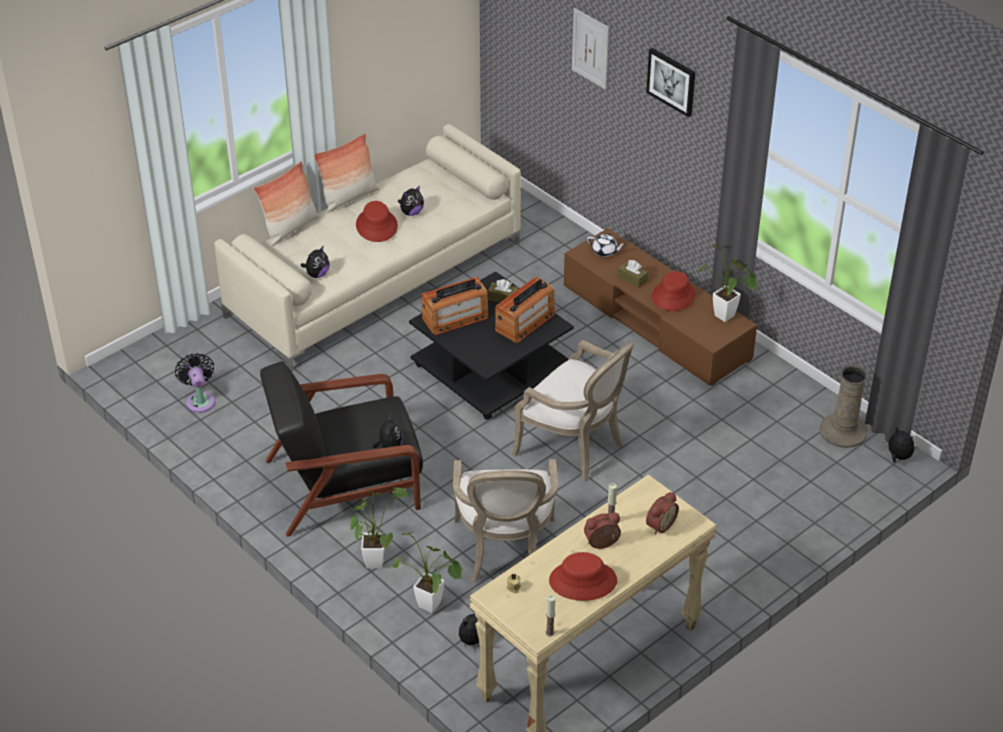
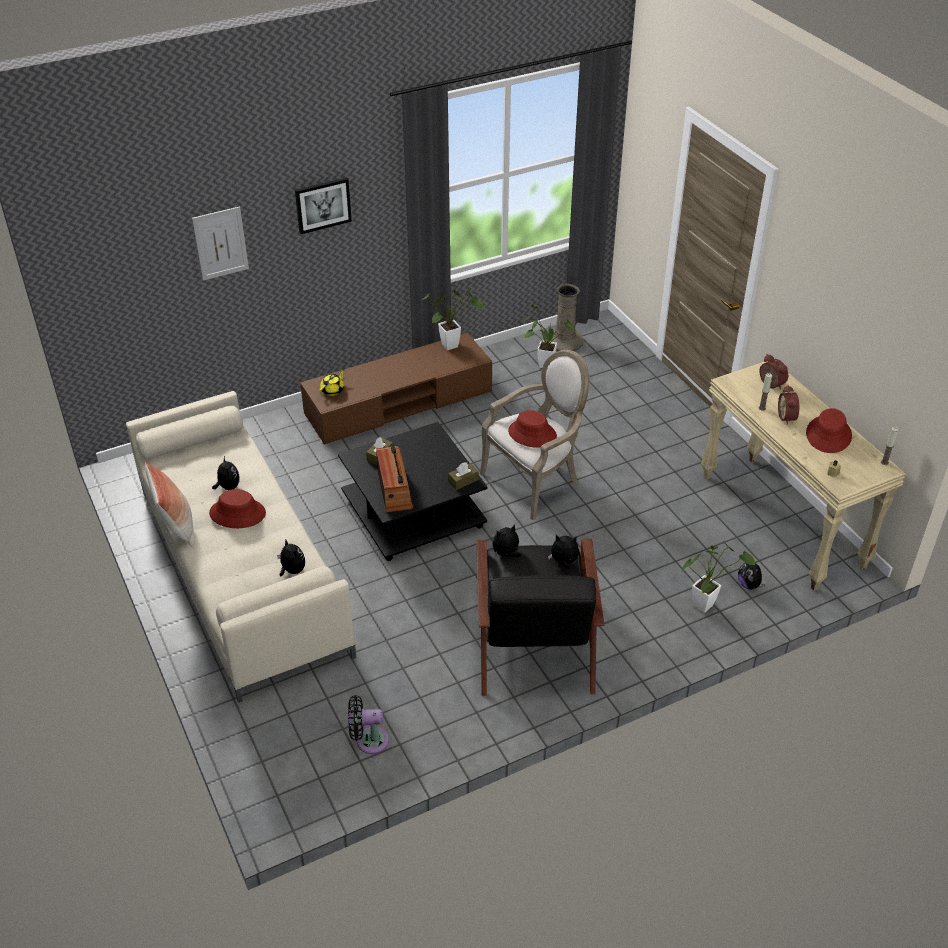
camera: 75 degrees left, 0 degrees up
pillow [254,161,320,246] -> none
potted plant [350,487,407,568] -> potted plant moved to [523,304,573,368]
armchair [453,459,559,583] -> none
radio [495,276,555,343] -> none
white teapot [587,234,626,257] -> yellow teapot [319,369,345,396]
brown tissue box [618,260,648,288] -> brown tissue box moved to [448,462,479,490]
red hat [652,271,696,311] -> red hat moved to [508,410,557,448]
plush toy [883,427,914,463] -> plush toy moved to [492,524,521,557]

